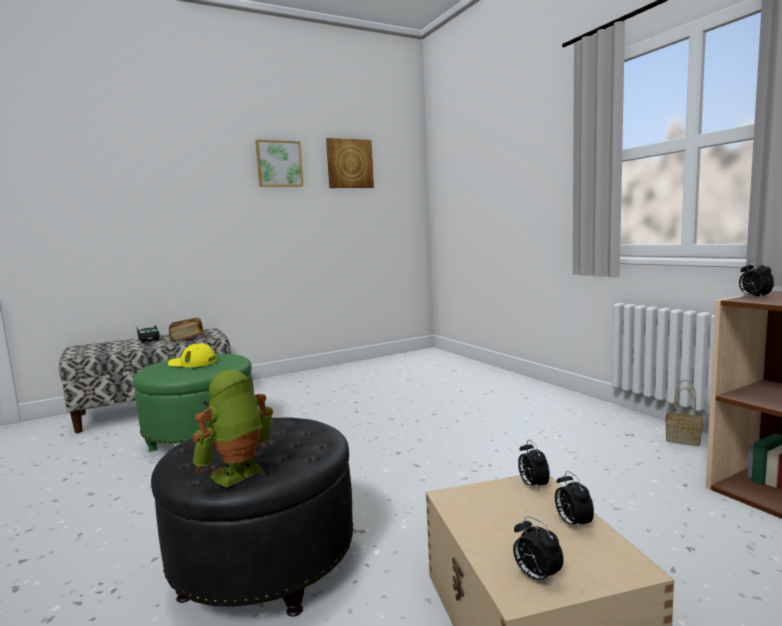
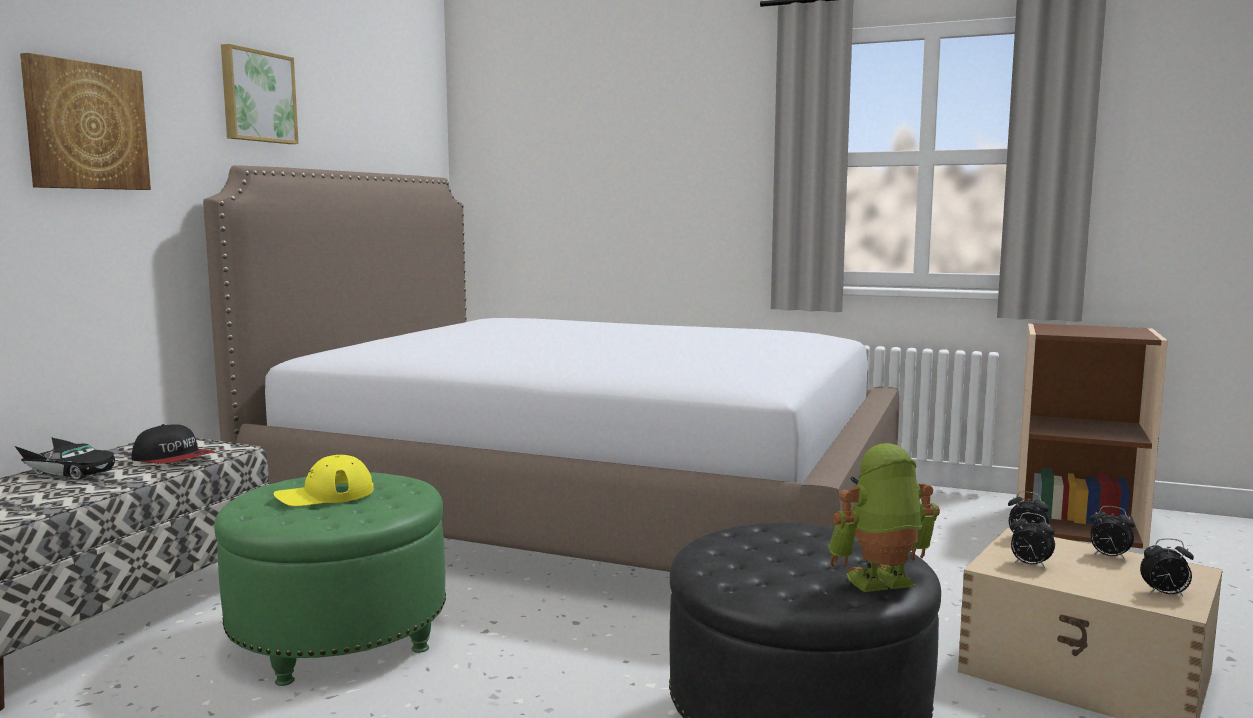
camera: 40 degrees left, 0 degrees up
book [169,318,204,342] -> cap [131,424,215,463]
toy robot [193,370,273,487] -> toy robot turned 75 degrees clockwise [828,443,940,592]
picture [326,138,374,188] -> picture moved to [20,53,151,190]
basket [665,380,703,447] -> none
alarm clock [739,260,774,298] -> alarm clock moved to [1011,513,1055,568]
none -> bed [203,165,899,572]

